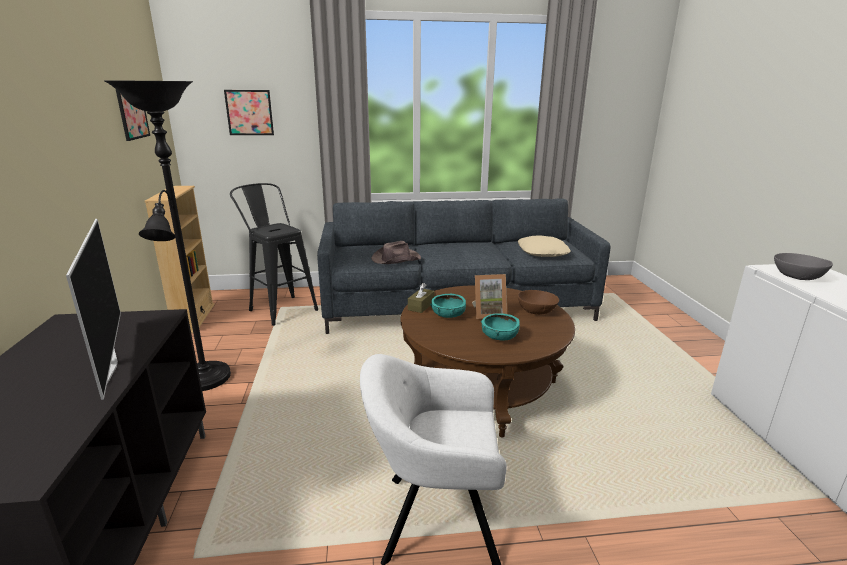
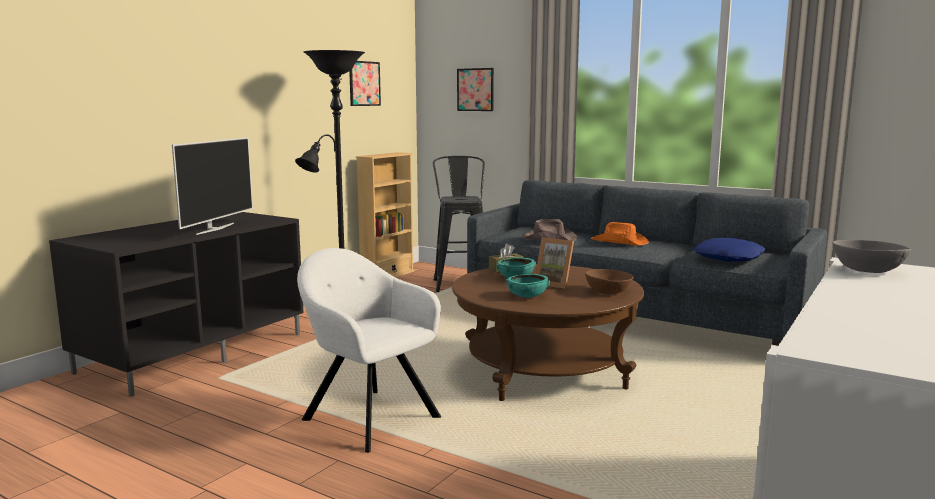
camera: 40 degrees right, 10 degrees down
beige pillow [518,235,571,257] -> blue pillow [693,238,765,262]
none -> orange hat [591,222,649,246]

